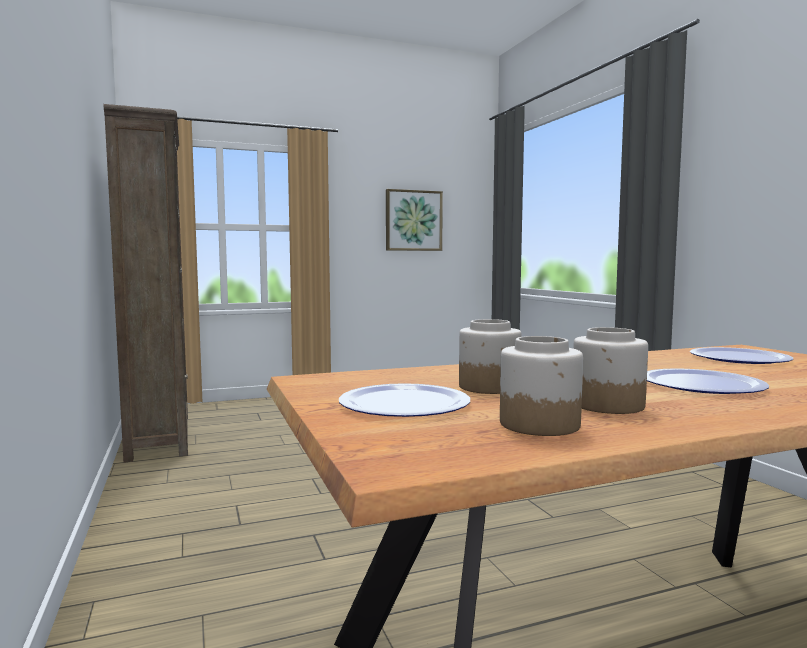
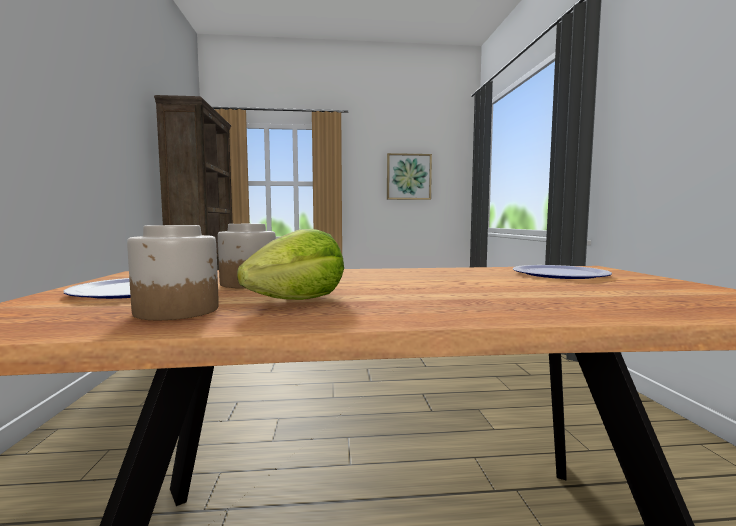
camera: 15 degrees right, 0 degrees up
jar [573,327,648,414] -> lettuce [237,229,344,300]
plate [647,369,769,394] -> none

